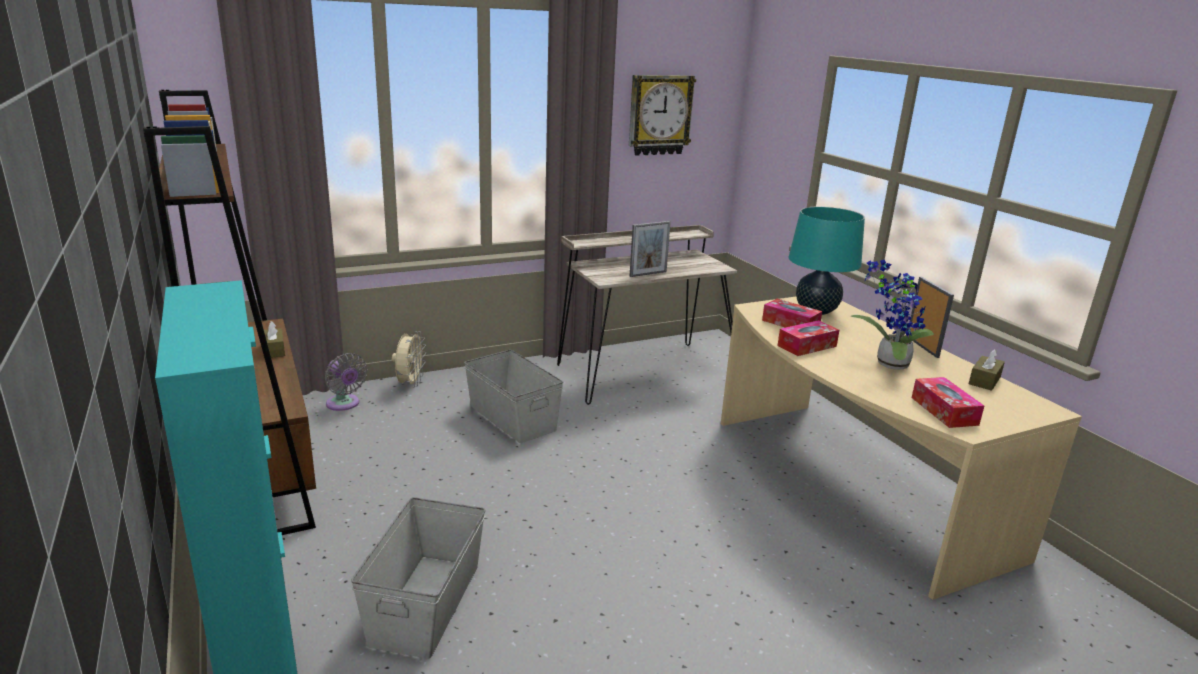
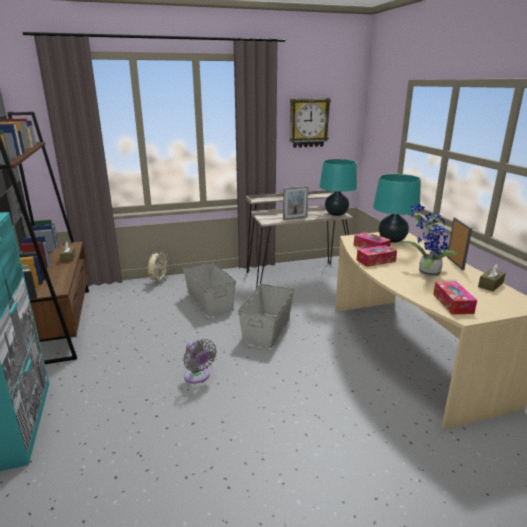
camera: 10 degrees right, 0 degrees up
grey fan [325,353,368,411] -> grey fan moved to [183,339,217,384]
grey storage box [351,497,486,659] -> grey storage box moved to [238,284,294,348]
none -> turquoise table lamp [320,159,357,216]

